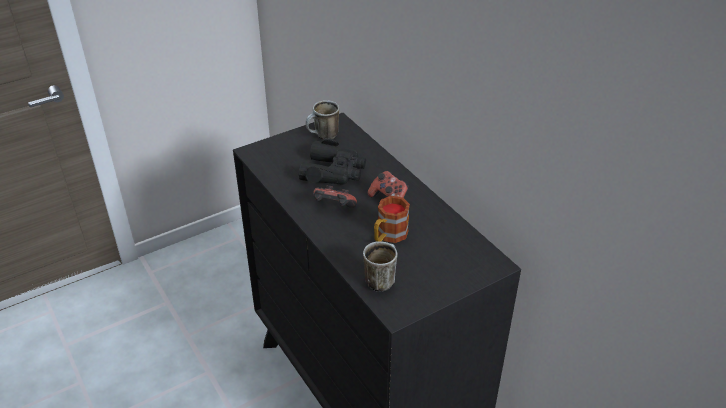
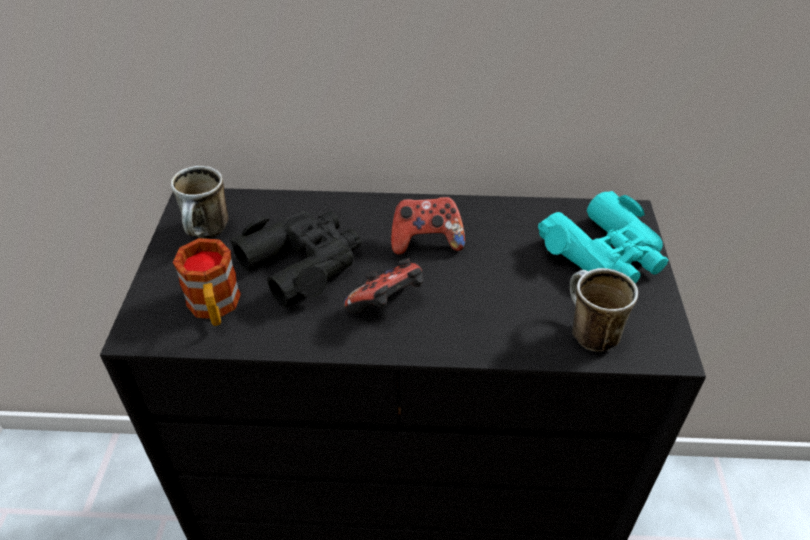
camera: 55 degrees left, 5 degrees up
mug [374,196,410,243] -> mug moved to [173,238,241,326]
none -> turquoise binoculars [538,191,669,284]

